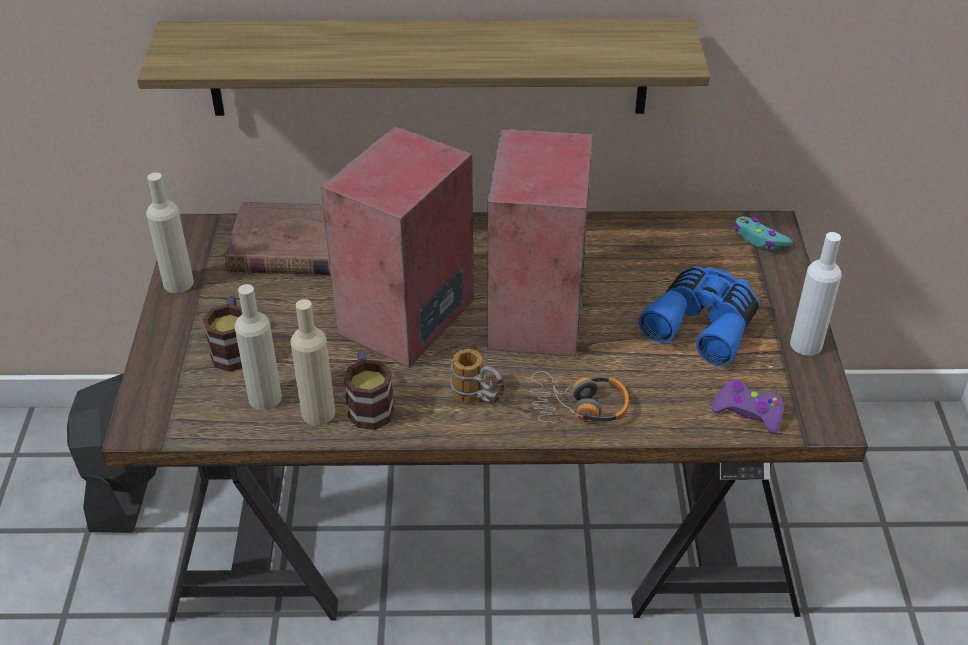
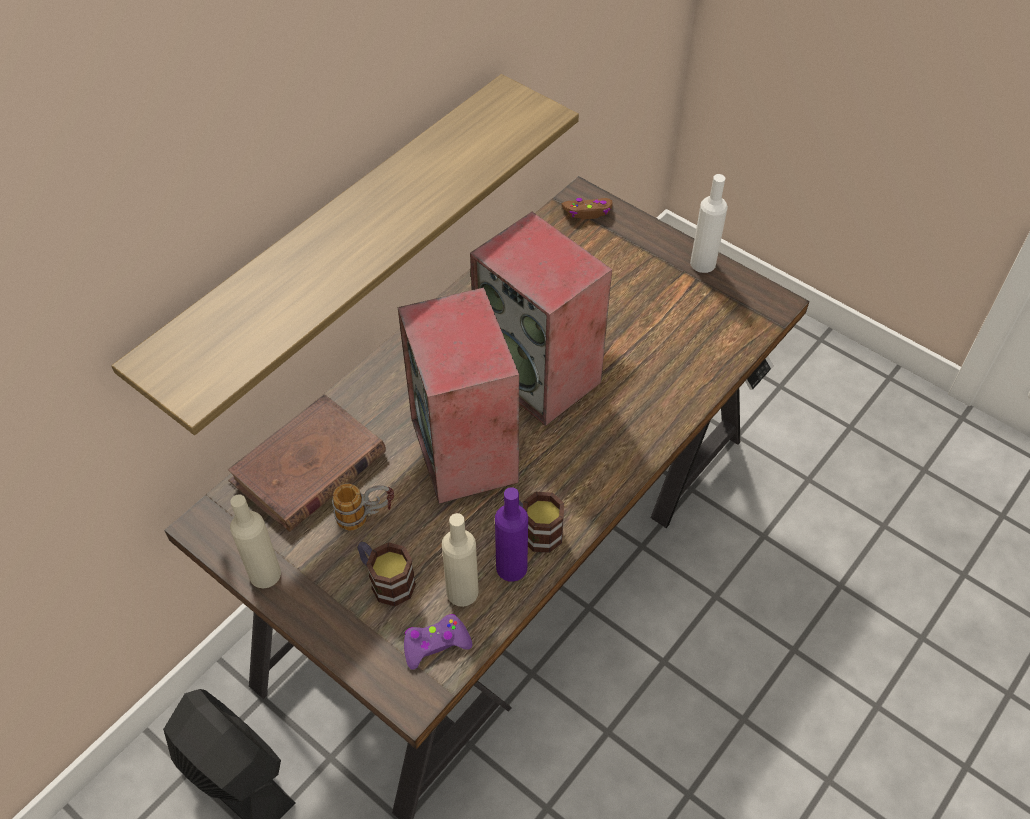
camera: 50 degrees left, 10 degrees up
beige bottle [291,299,335,426] -> purple bottle [495,487,528,582]
mug [450,349,505,405] -> mug moved to [332,483,394,531]
headphones [530,371,629,432] -> none
blue binoculars [639,266,760,366] -> none
purple game controller [712,380,783,434] -> purple game controller moved to [404,614,472,670]
turquoise game controller [734,216,793,250] -> brown game controller [562,198,612,219]

